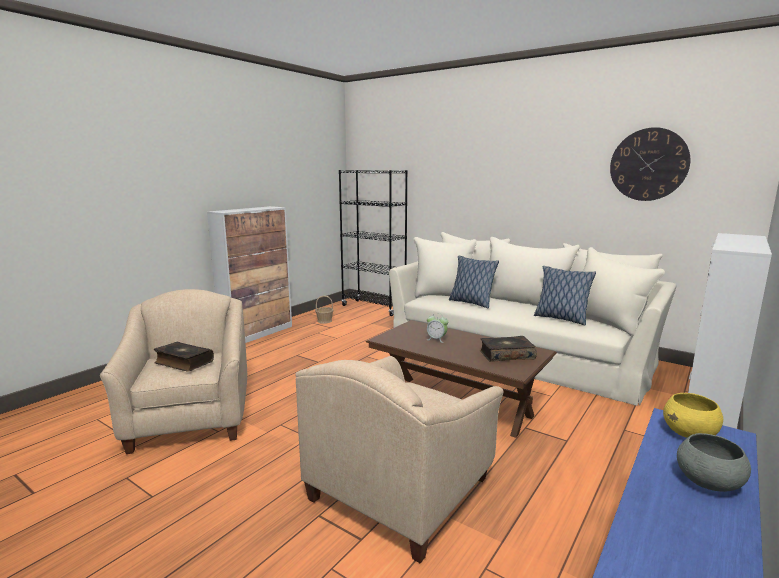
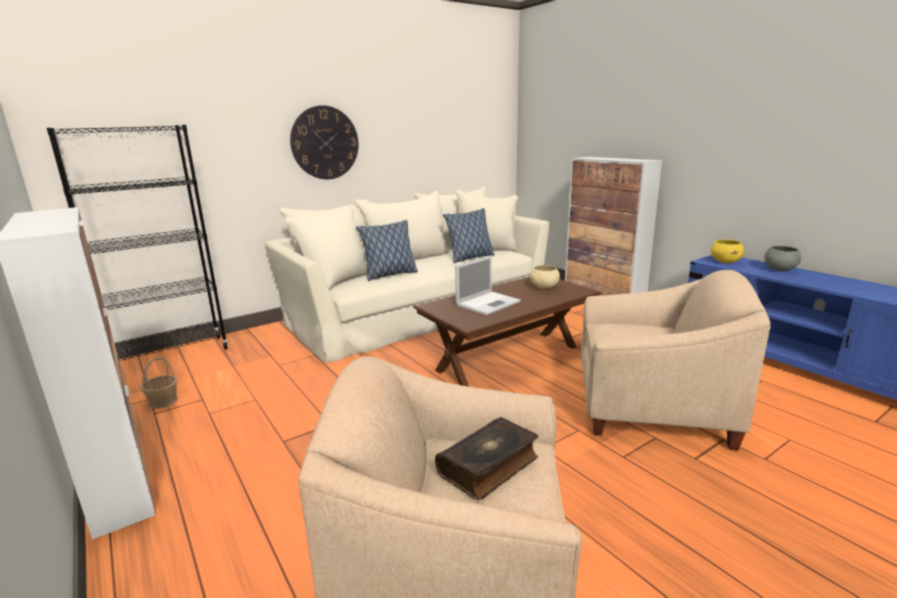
camera: 70 degrees left, 5 degrees up
beige armchair [296,356,504,563] -> beige armchair turned 45 degrees counterclockwise [581,270,771,450]
alarm clock [427,313,448,343] -> laptop [455,255,521,315]
book [480,336,537,362] -> beige bowl [530,265,560,289]
wall clock [610,127,690,201] -> wall clock moved to [290,105,359,179]

